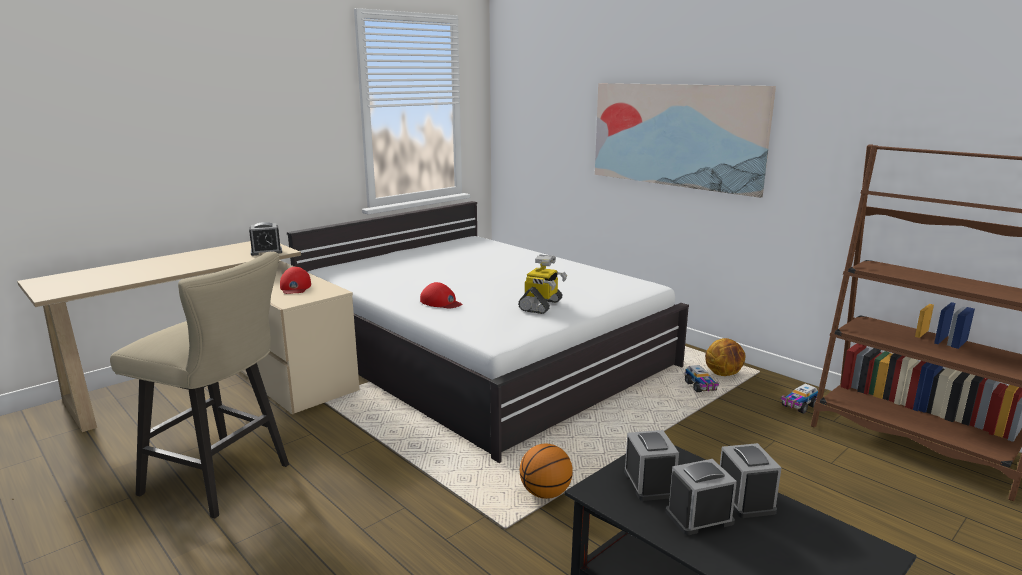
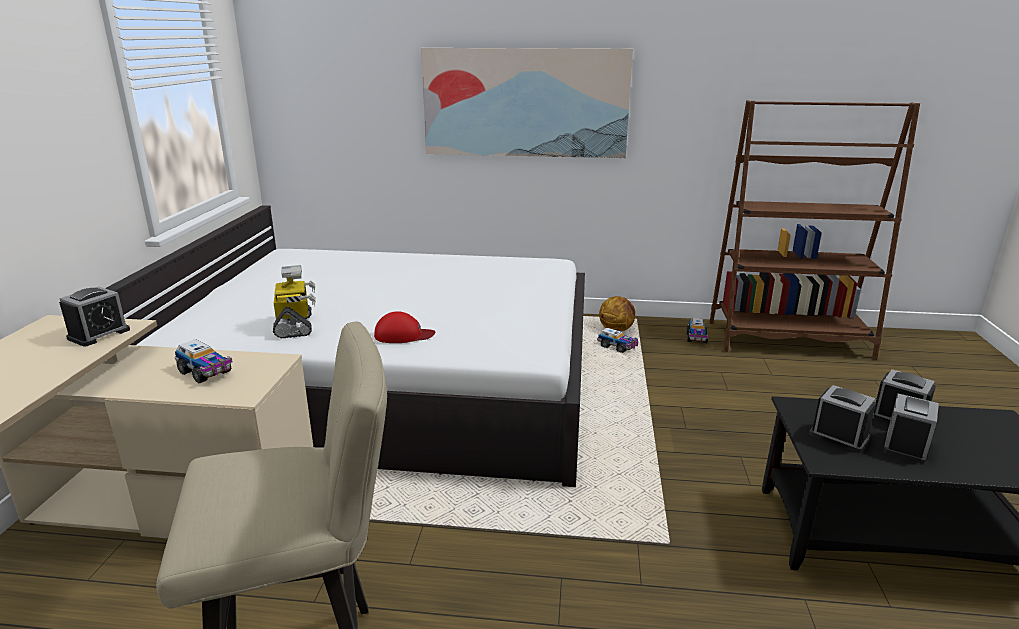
camera: 40 degrees left, 5 degrees up
red cap [280,267,311,294] -> toy truck [175,339,233,384]
toy robot [518,254,567,314] -> toy robot moved to [273,265,316,338]
basketball [520,444,573,499] -> none

